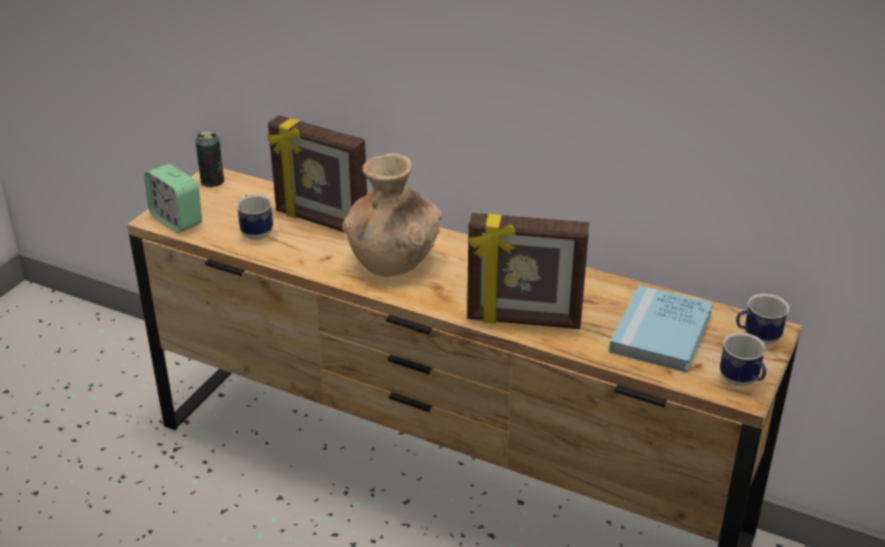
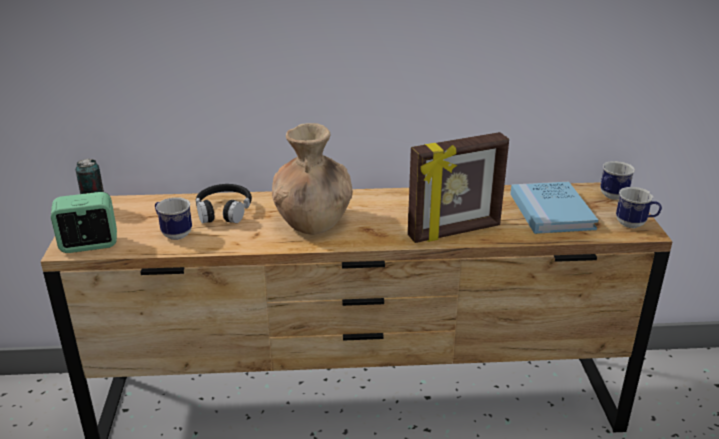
camera: 30 degrees left, 5 degrees down
alarm clock [144,164,202,233] -> alarm clock turned 150 degrees clockwise [51,192,117,253]
picture frame [267,115,367,232] -> black headphones [196,184,252,223]

